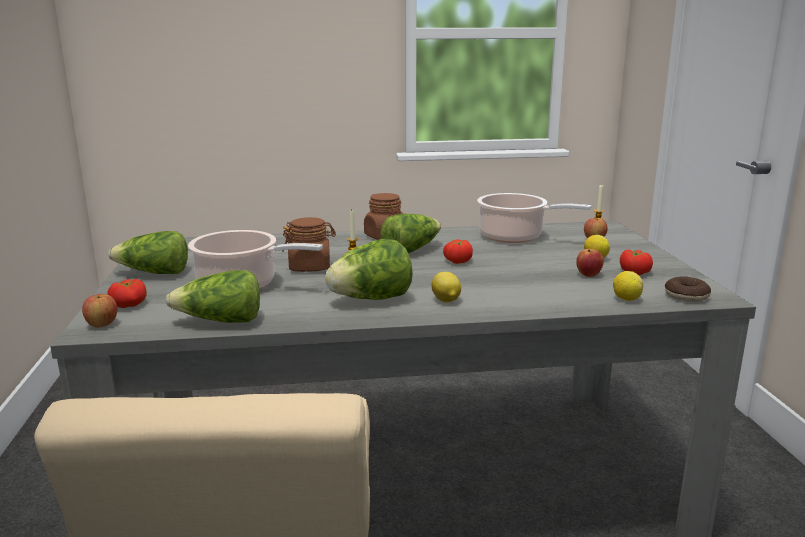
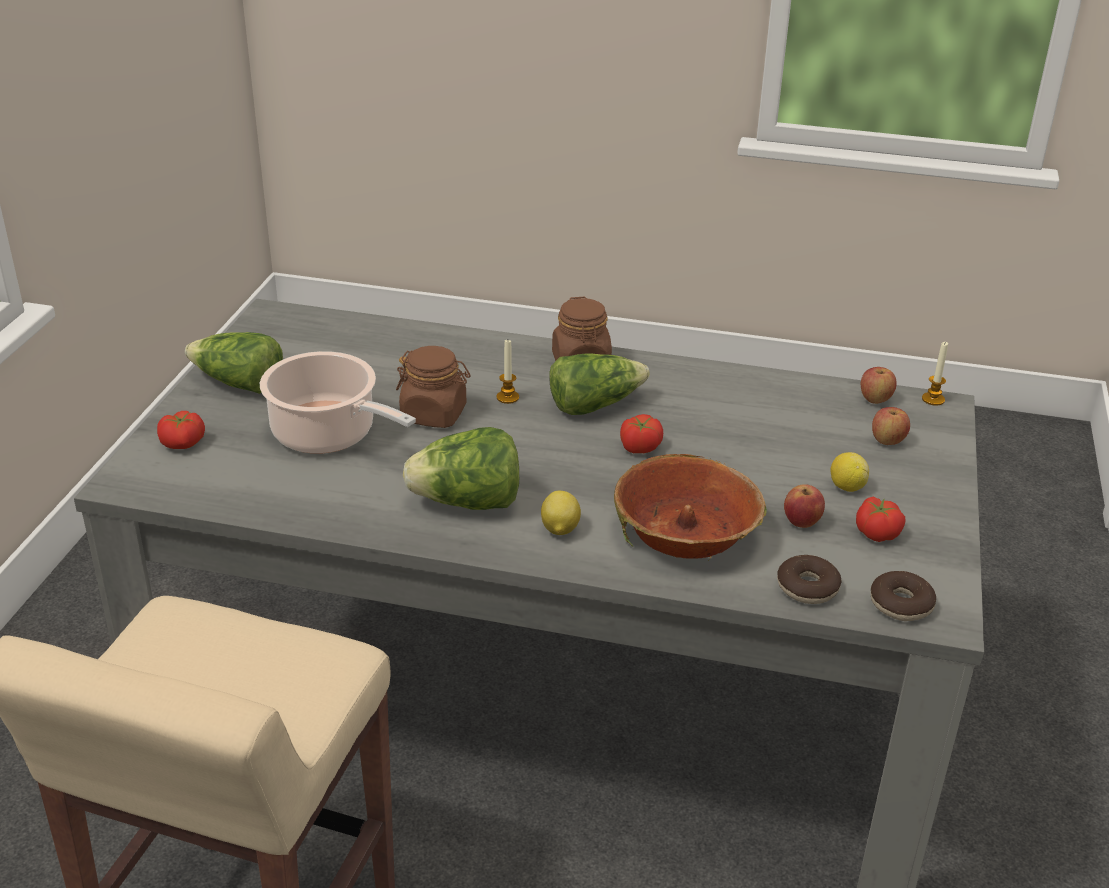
camera: 20 degrees right, 15 degrees up
apple [82,294,118,328] -> apple moved to [861,367,897,404]
lettuce [166,270,260,323] -> none
cooking pot [477,193,591,243] -> none
lemon [613,271,643,301] -> donut [777,555,842,604]
none -> bowl [614,454,767,561]

